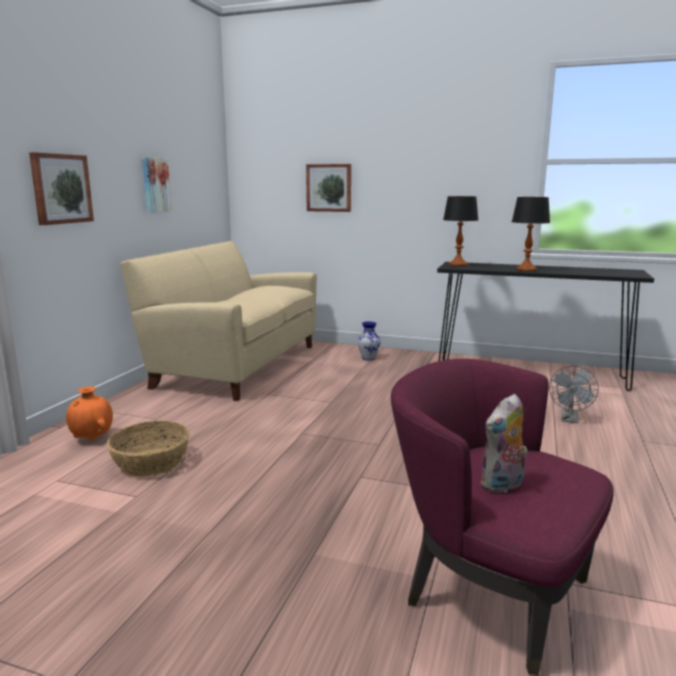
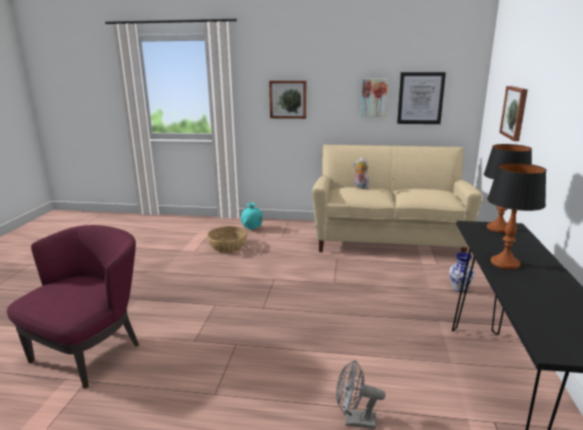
camera: 80 degrees right, 5 degrees up
orange vase [66,387,113,440] -> turquoise vase [241,203,263,230]
plush toy [480,394,528,494] -> plush toy moved to [354,158,371,189]
none -> picture [397,72,446,124]

